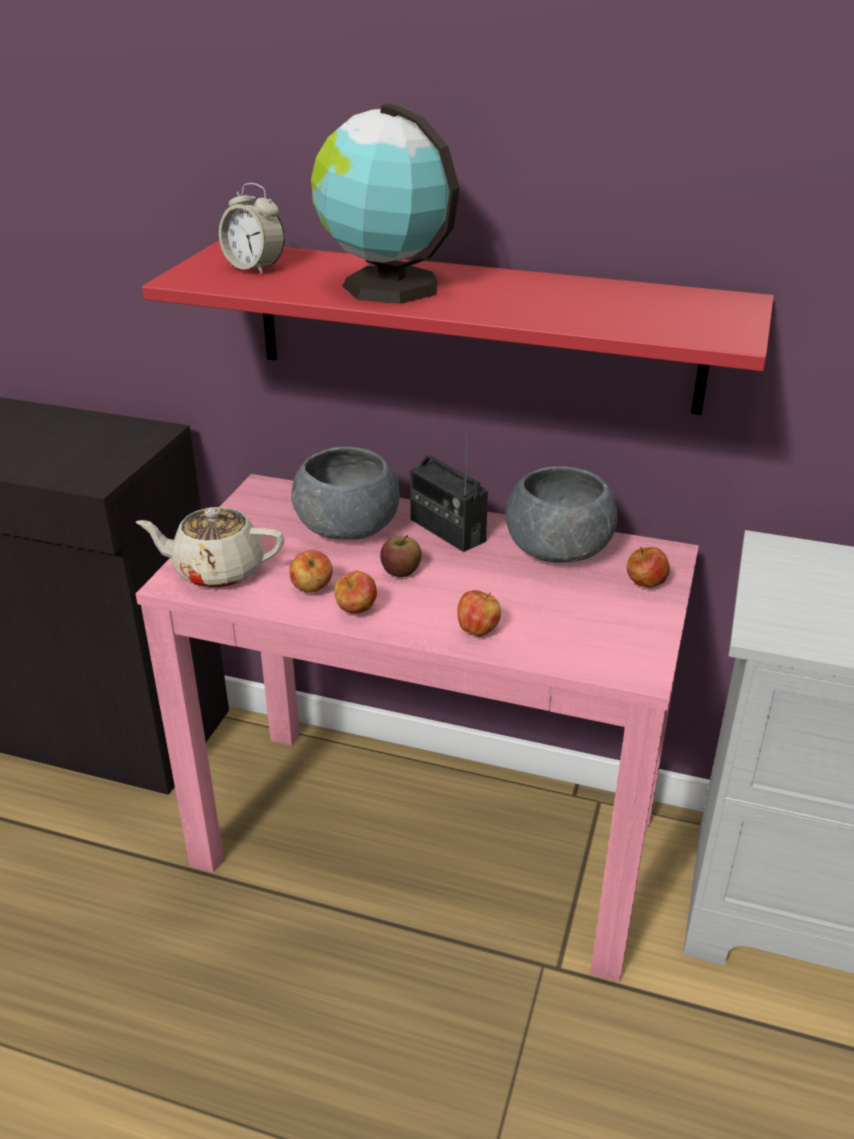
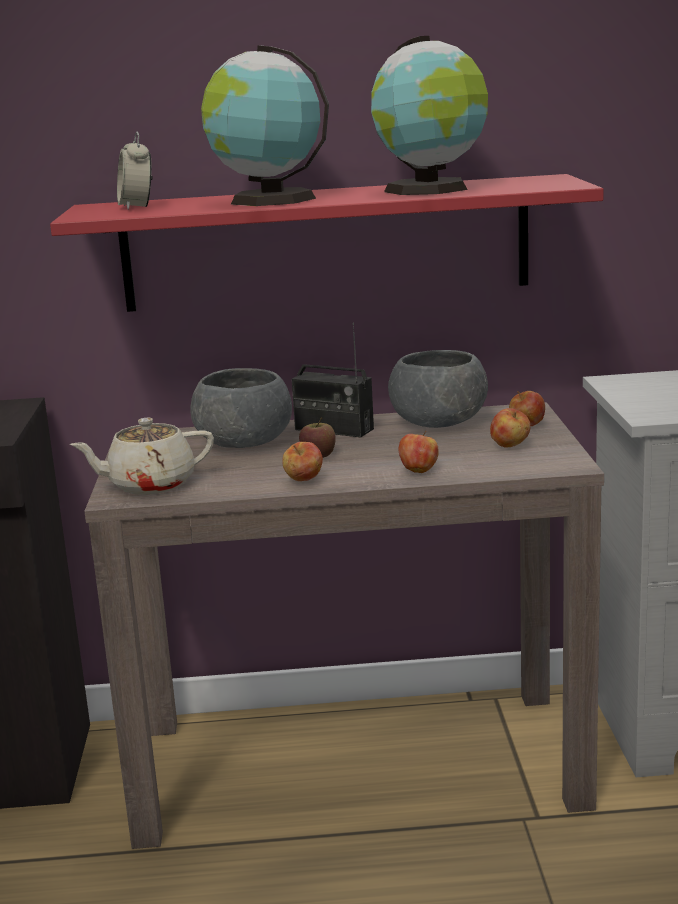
camera: 20 degrees left, 15 degrees down
pink console table [136,474,699,982] -> brown console table [84,402,604,849]
alarm clock [219,183,285,274] -> alarm clock turned 60 degrees clockwise [117,132,153,210]
apple [290,550,333,593] -> apple moved to [490,408,531,448]
none -> globe [371,36,488,195]

